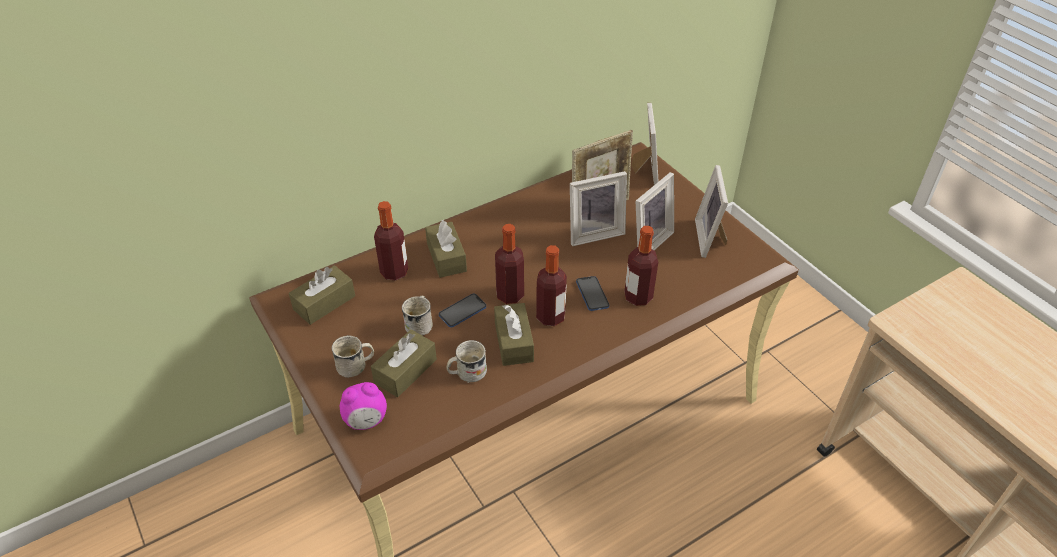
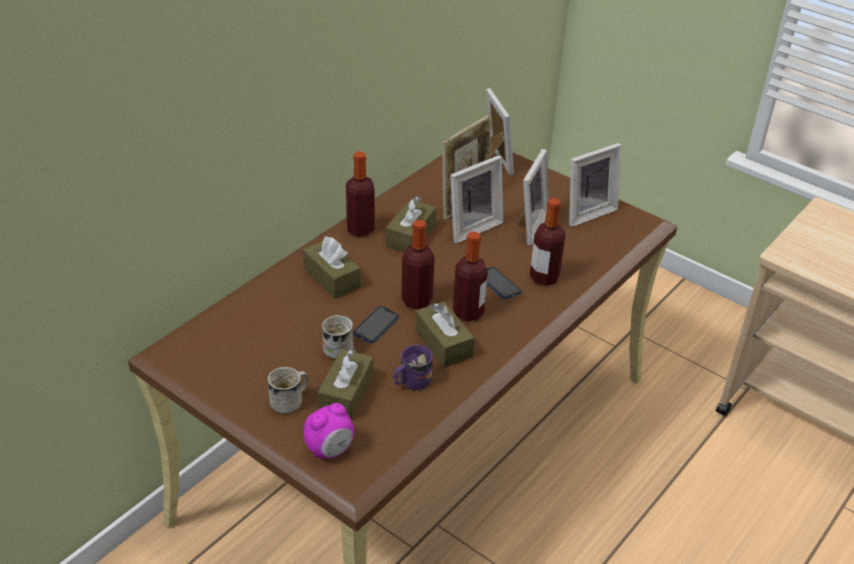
camera: 20 degrees left, 5 degrees down
brown tissue box [289,265,355,325] -> brown tissue box moved to [385,196,436,253]
bottle [374,201,408,281] -> bottle moved to [346,151,375,237]
white mug [446,340,487,383] -> purple mug [393,345,433,391]
picture frame [695,165,728,258] -> picture frame turned 105 degrees counterclockwise [569,143,621,227]

